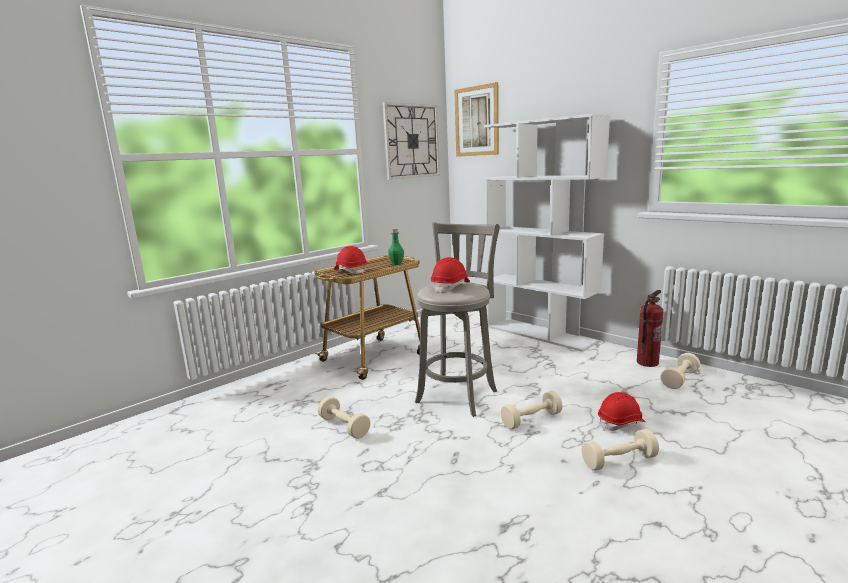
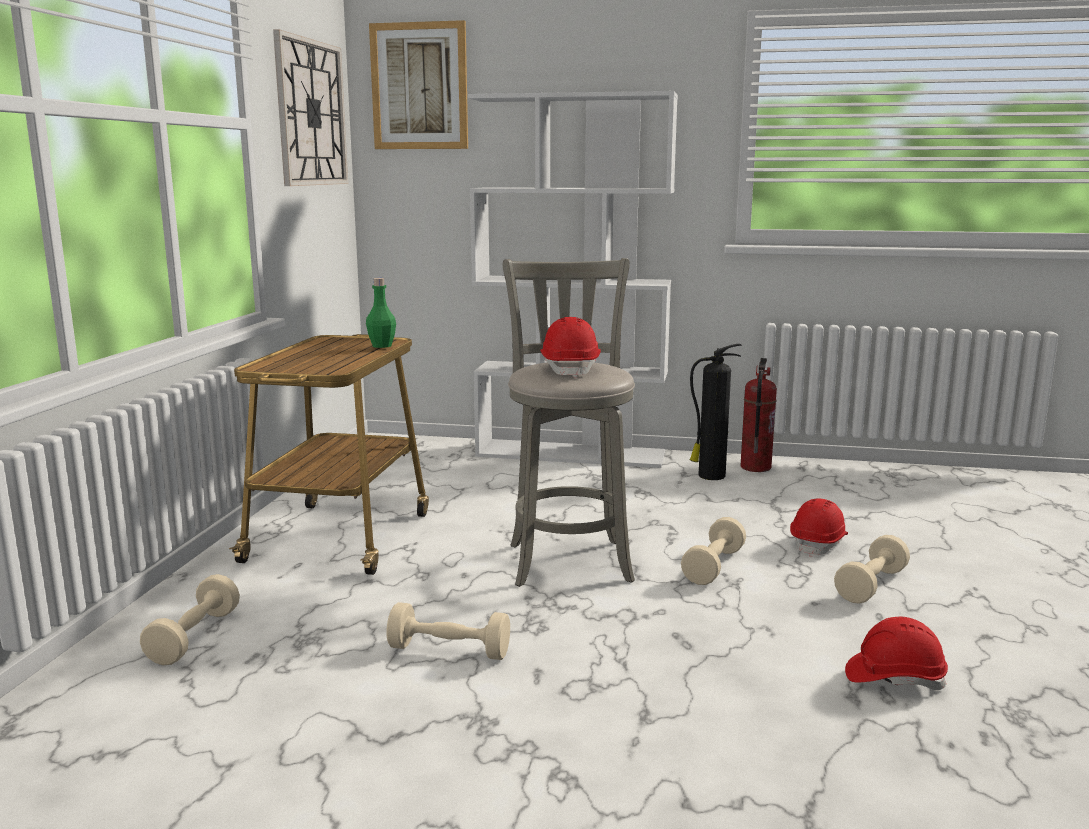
camera: 35 degrees left, 0 degrees up
red hard hat [334,246,367,274] -> red hard hat moved to [845,617,948,690]
beige dumbbell [661,353,700,389] -> beige dumbbell moved to [140,574,240,665]
none -> fire extinguisher [690,344,742,480]

